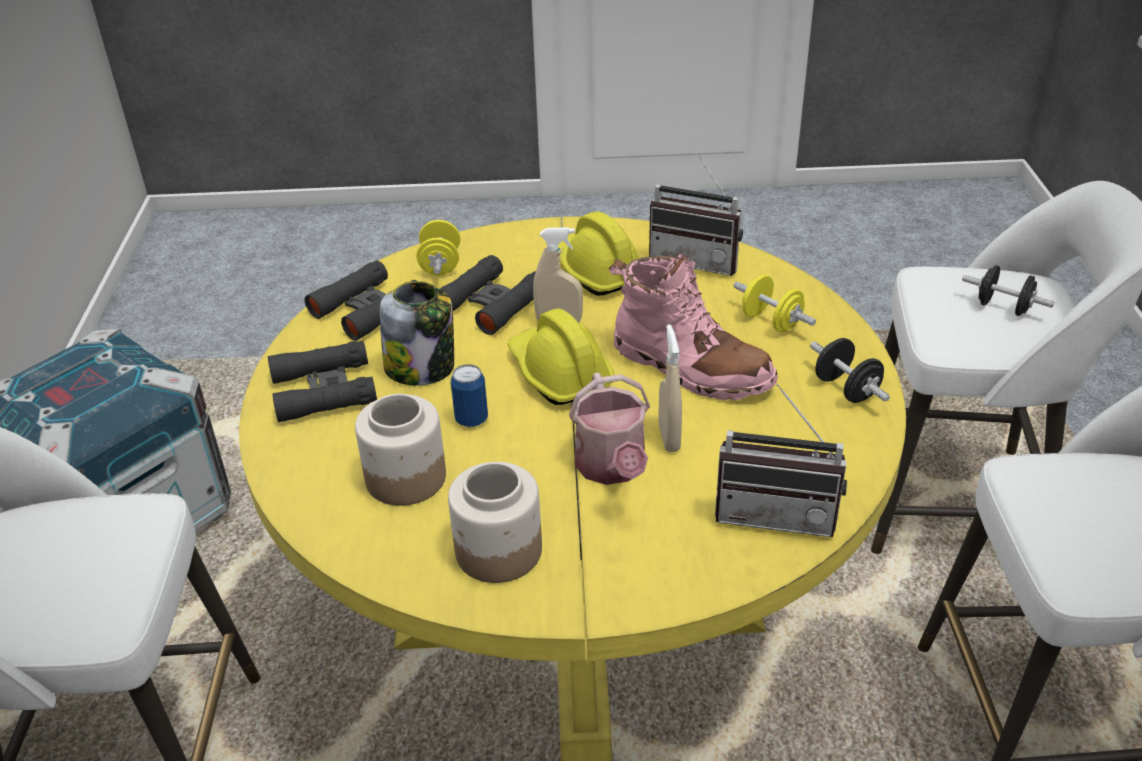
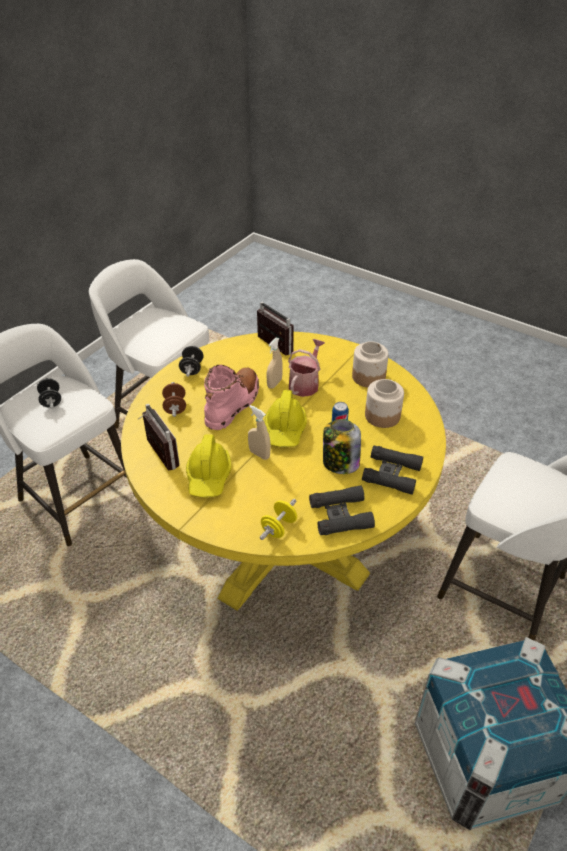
camera: 145 degrees left, 5 degrees up
black binoculars [440,255,536,335] -> none
pink boot [609,254,778,400] -> pink boot turned 45 degrees clockwise [204,365,259,430]
yellow dumbbell [733,275,816,332] -> brown dumbbell [162,382,186,417]

